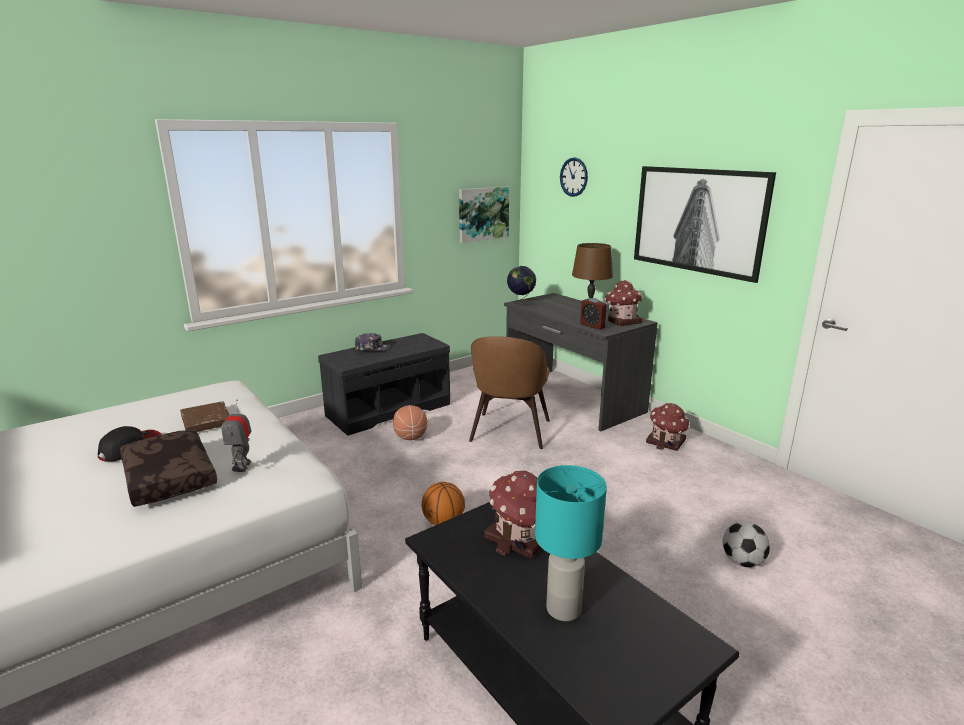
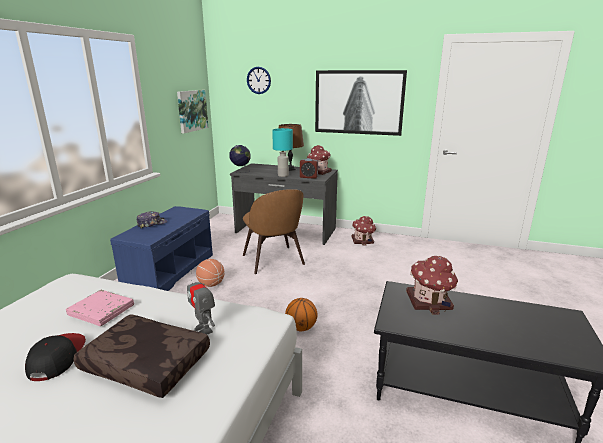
camera: 35 degrees left, 0 degrees up
brown book [180,401,230,432] -> pink book [66,290,134,326]
grey bench [318,333,450,436] -> blue bench [110,206,213,291]
turquoise table lamp [535,465,607,621] -> turquoise table lamp moved to [272,128,293,177]
football [723,521,770,567] -> none

